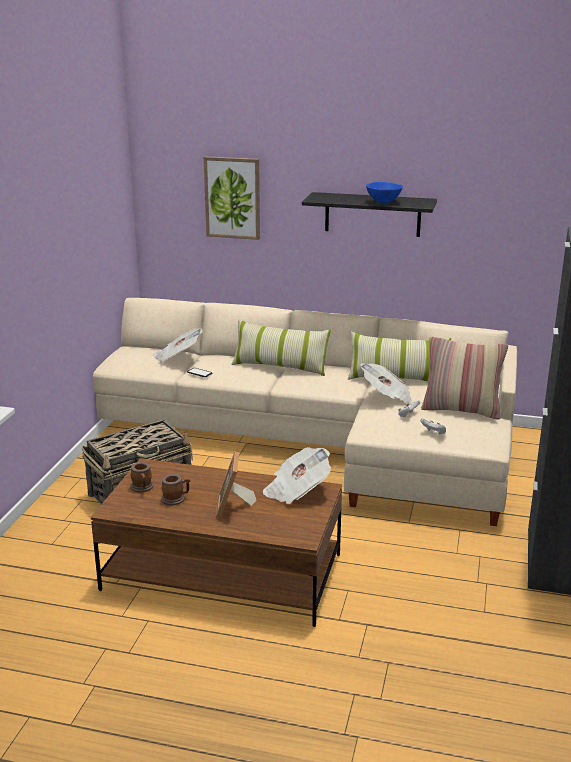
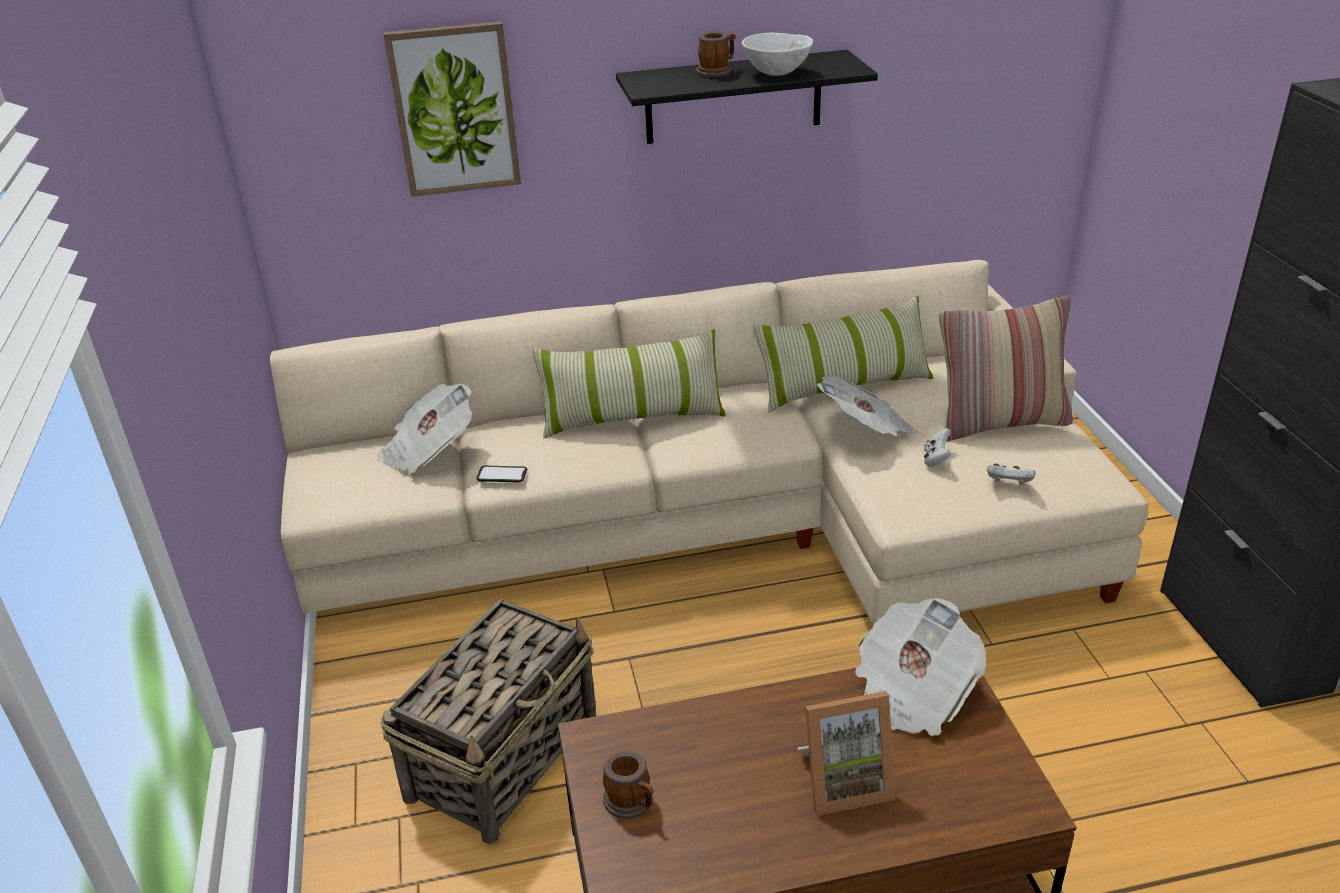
camera: 25 degrees left, 10 degrees up
mug [161,474,190,505] -> mug moved to [696,31,735,77]
picture frame [216,451,257,519] -> picture frame turned 75 degrees counterclockwise [798,691,896,816]
blue bowl [366,182,403,203] -> white bowl [742,33,813,76]

